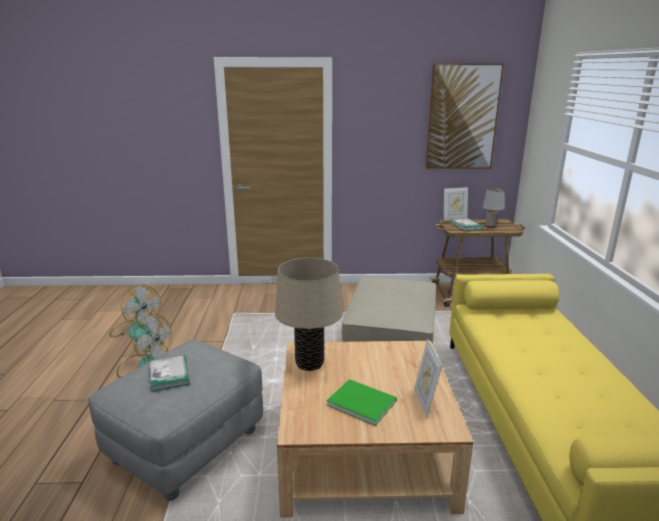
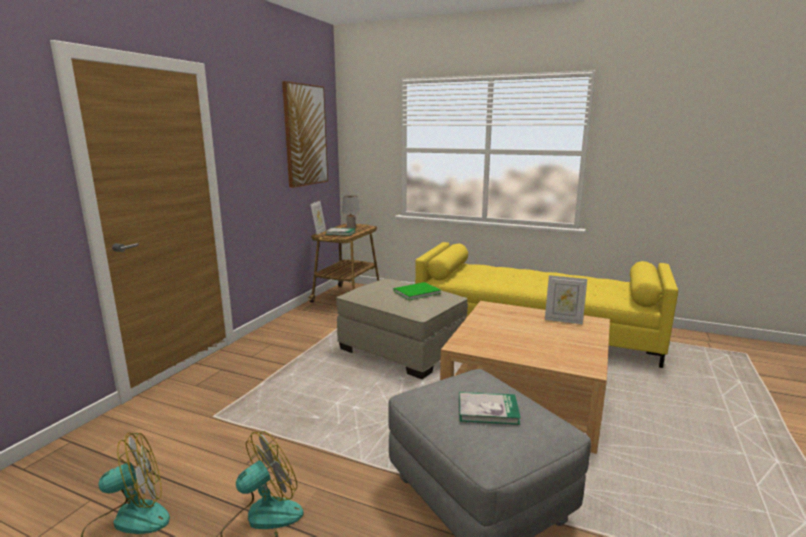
camera: 65 degrees left, 5 degrees down
beige table lamp [275,258,343,371] -> none
green book [327,379,397,426] -> green book moved to [393,282,441,300]

